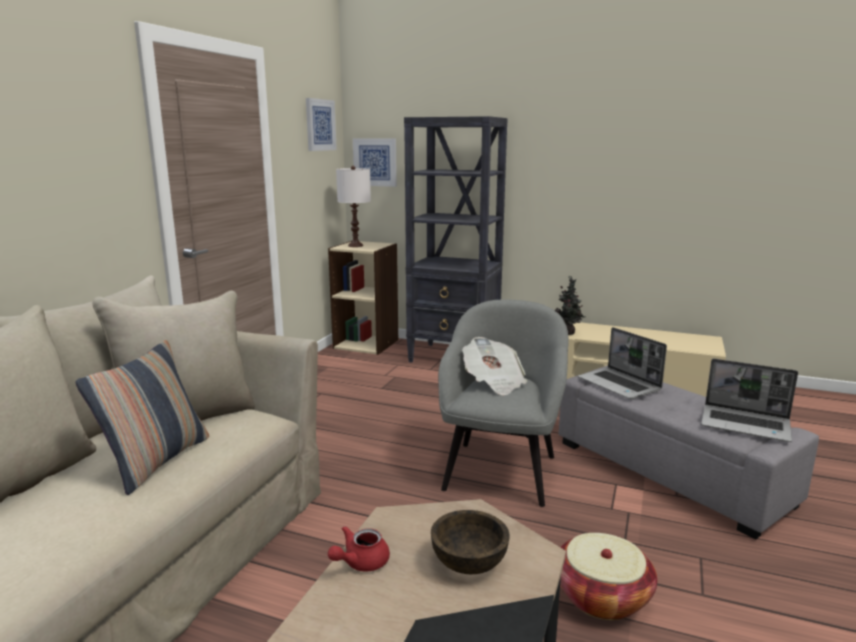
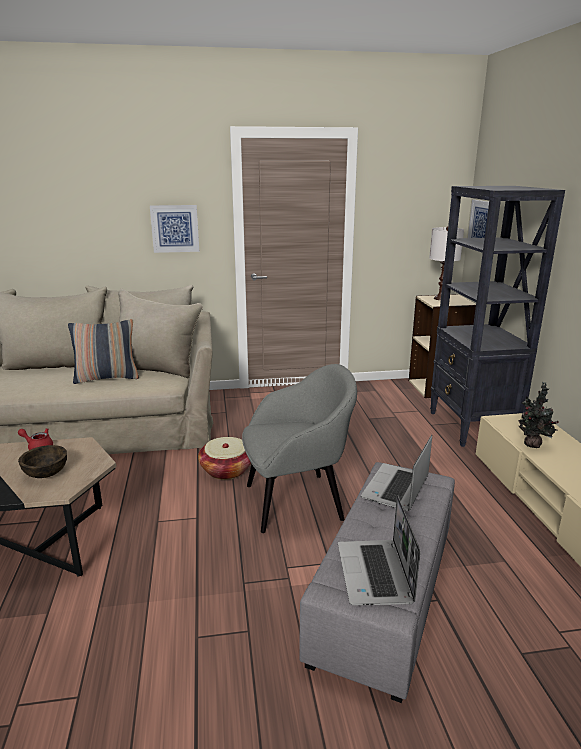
camera: 60 degrees right, 5 degrees up
picture [306,98,337,151] -> picture moved to [150,205,199,253]
newspaper [462,337,527,396] -> none
basket [560,533,657,620] -> basket moved to [198,437,251,480]

